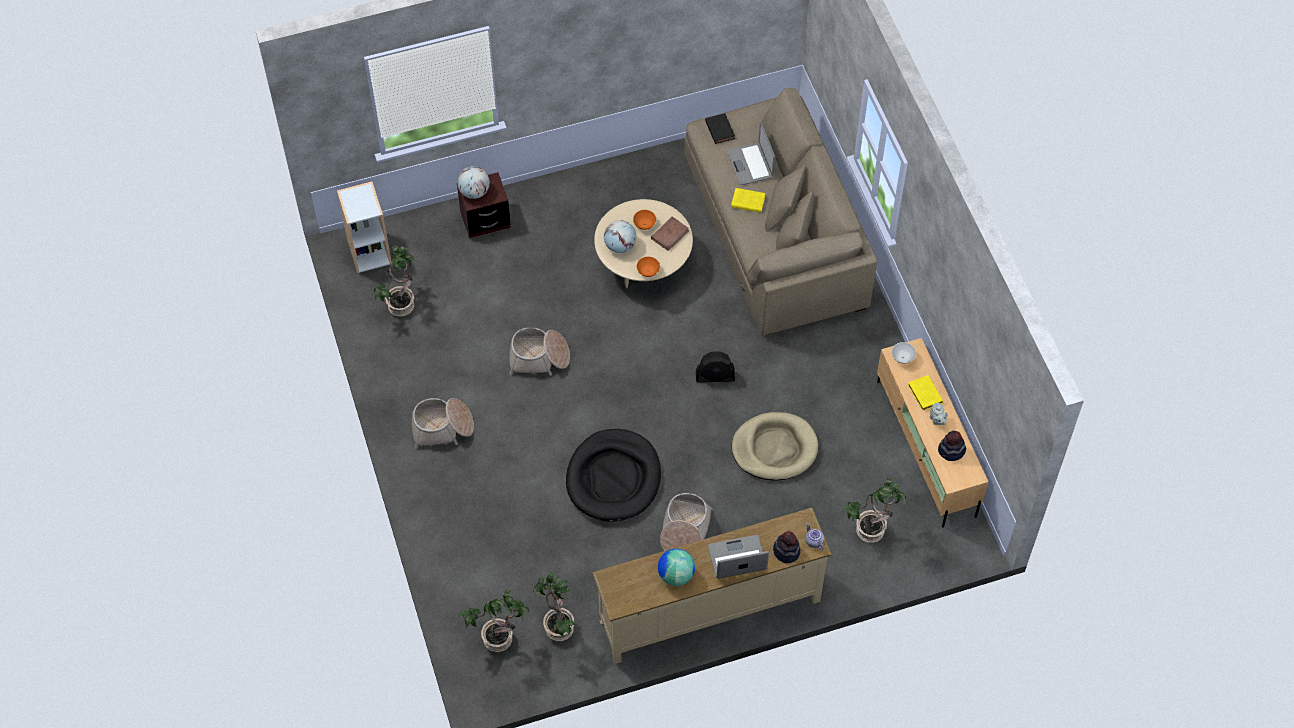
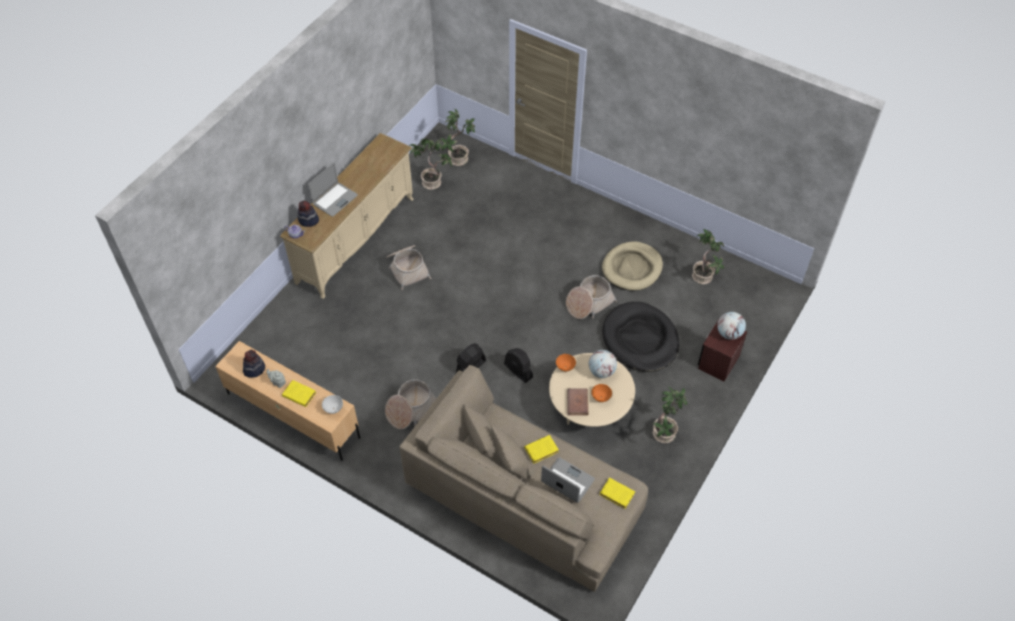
camera: 140 degrees right, 5 degrees down
bookcase [337,182,391,273] -> none
basket [412,398,474,449] -> basket moved to [385,379,436,429]
black dog bed [566,429,661,522] -> black dog bed moved to [602,302,679,372]
globe [658,549,695,586] -> none
black book [705,113,735,144] -> yellow book [600,478,635,509]
beige dog bed [732,412,818,480] -> beige dog bed moved to [602,241,663,291]
potted plant [842,477,906,543] -> potted plant moved to [653,386,687,443]
none -> black fan [504,348,533,383]

